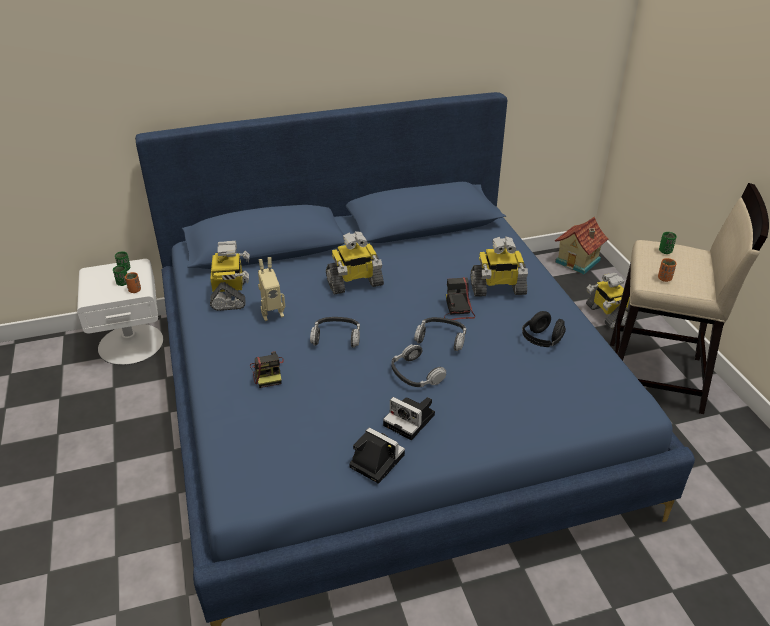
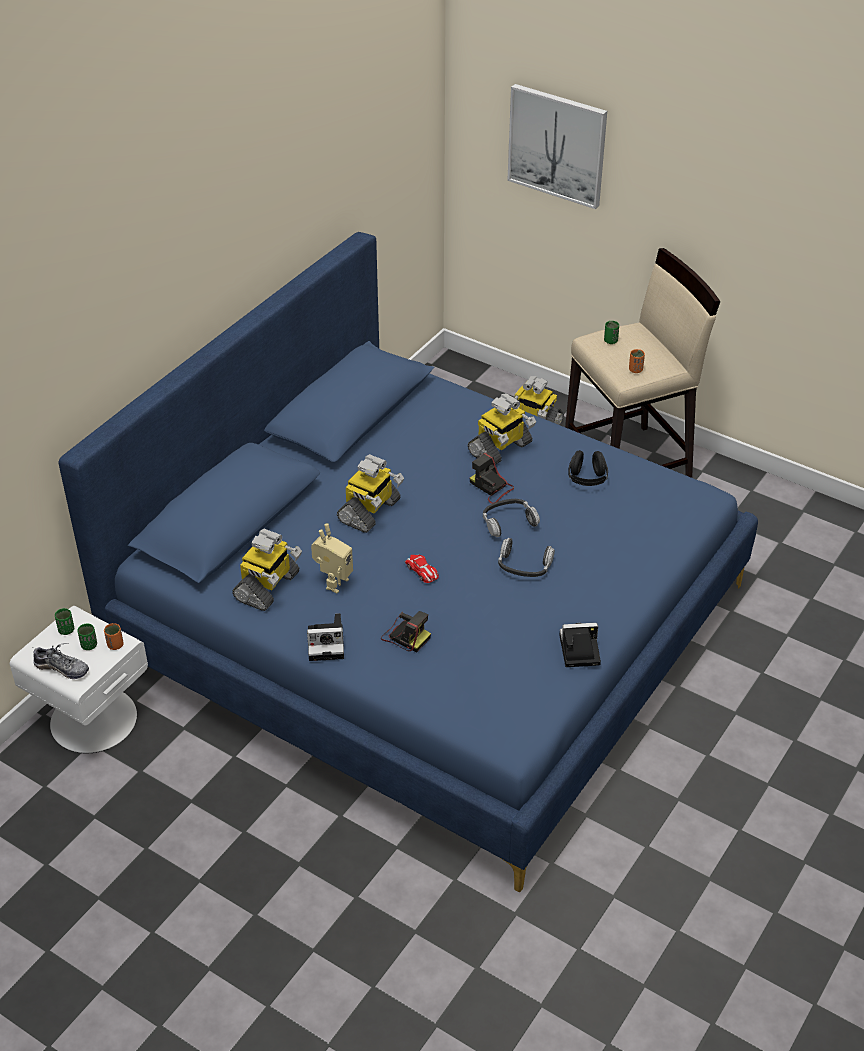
camera: 40 degrees left, 5 degrees up
toy robot [210,241,249,311] -> toy robot turned 75 degrees clockwise [232,529,302,611]
headphones [310,317,360,348] -> toy car [405,554,439,583]
camera [383,397,435,440] -> camera moved to [307,613,344,661]
toy house [555,217,608,274] -> none
none -> shoe [33,643,89,679]
none -> picture [507,84,607,209]

